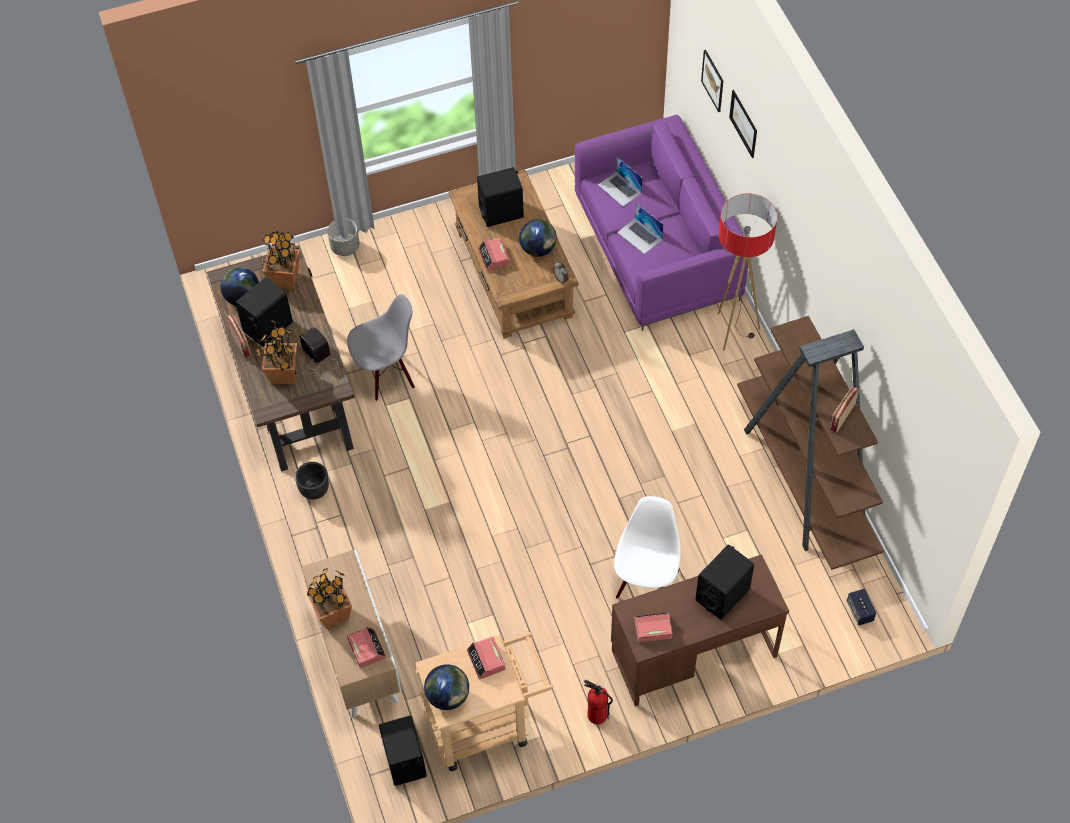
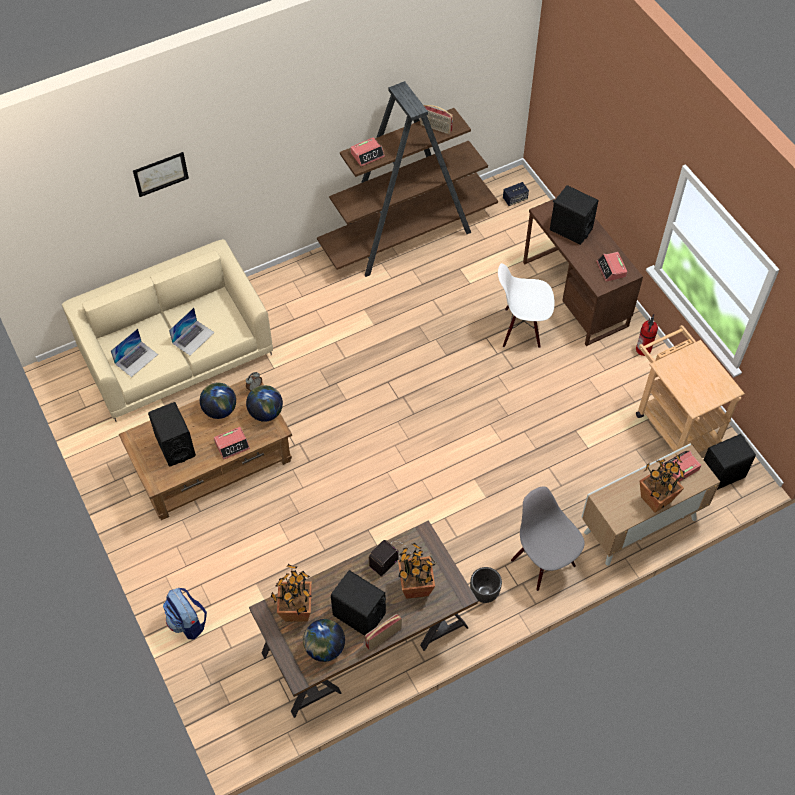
camera: 100 degrees left, 0 degrees up
grey planter [327,218,360,256] -> backpack [163,588,207,639]
grey chair [347,294,415,401] -> grey chair moved to [511,486,585,591]
globe [424,664,469,710] -> globe moved to [246,385,283,422]
alarm clock [467,636,506,680] -> alarm clock moved to [350,137,385,167]
purple sofa [575,115,748,331] -> beige sofa [62,239,273,422]
picture [701,50,723,112] -> none
floor lamp [718,193,778,351] -> none

